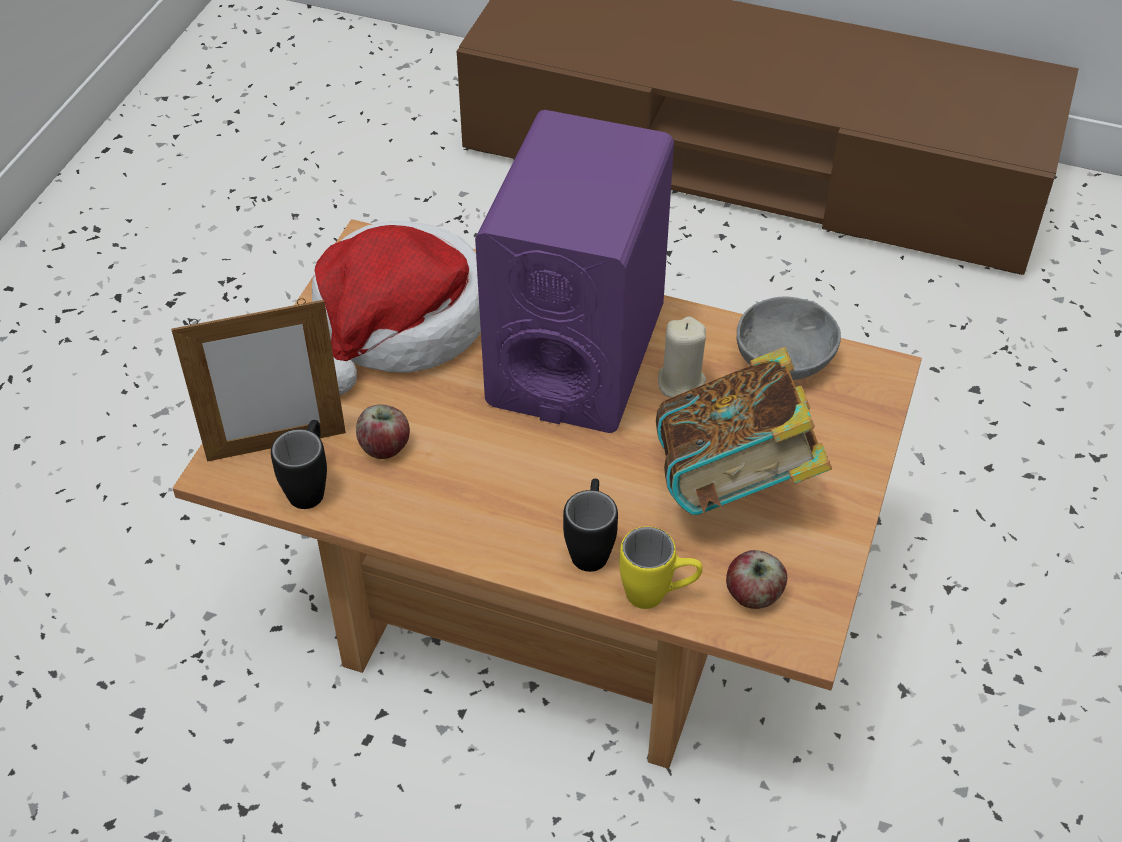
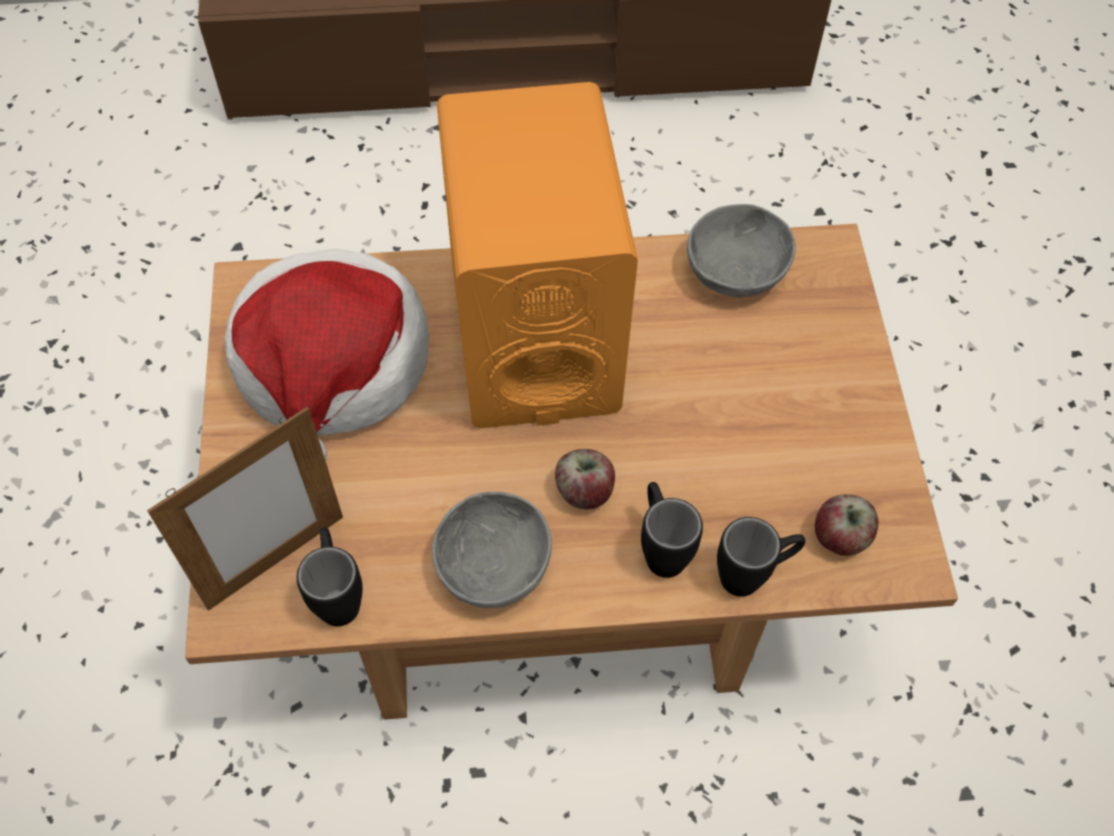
camera: 25 degrees left, 10 degrees up
apple [356,405,410,459] -> apple moved to [555,449,615,509]
purple speaker [475,110,674,433] -> orange speaker [437,82,638,428]
yellow mug [619,527,703,609] -> black mug [717,517,805,597]
book [656,347,832,515] -> none
beige candle [658,317,706,398] -> none
none -> grey bowl [432,492,552,608]

